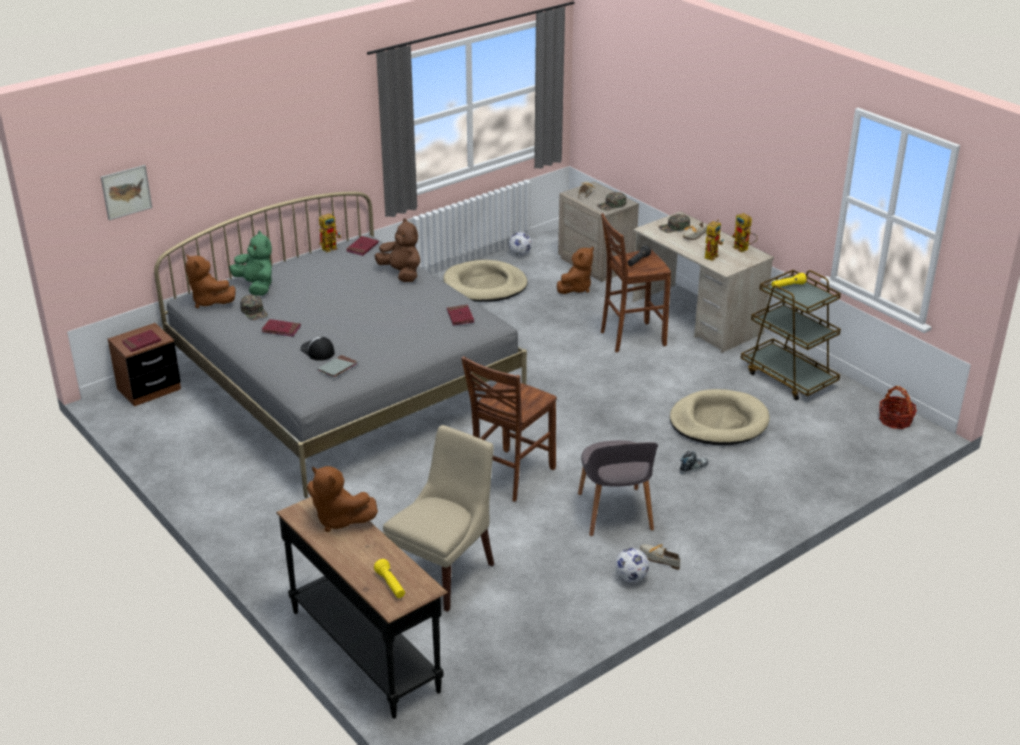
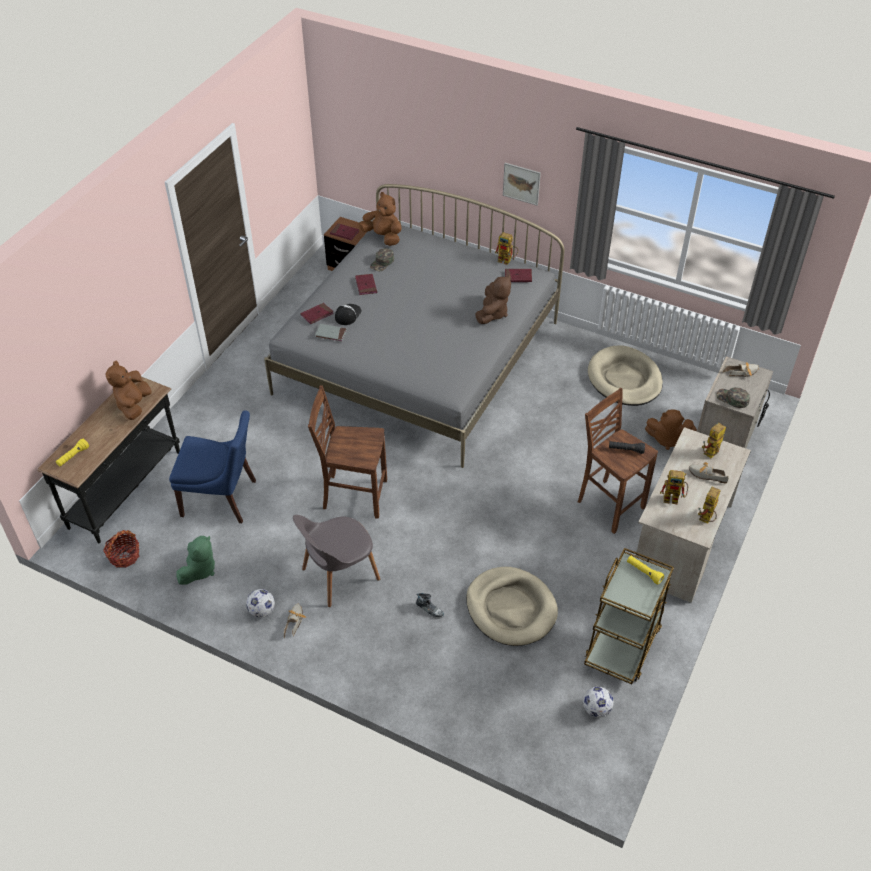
camera: 65 degrees right, 15 degrees up
picture [101,165,152,220] -> picture moved to [503,163,541,206]
brown plush toy [185,255,236,308] -> brown plush toy turned 105 degrees clockwise [359,192,402,246]
green plush toy [229,231,272,296] -> green plush toy moved to [176,536,215,585]
beige chair [383,425,494,612] -> blue chair [169,410,256,523]
red book [447,305,474,325] -> red book moved to [301,303,334,324]
football [509,232,532,256] -> football moved to [583,687,613,718]
green cap [658,214,690,233] -> toy robot [702,422,726,458]
basket [879,386,917,429] -> basket moved to [103,530,139,568]

